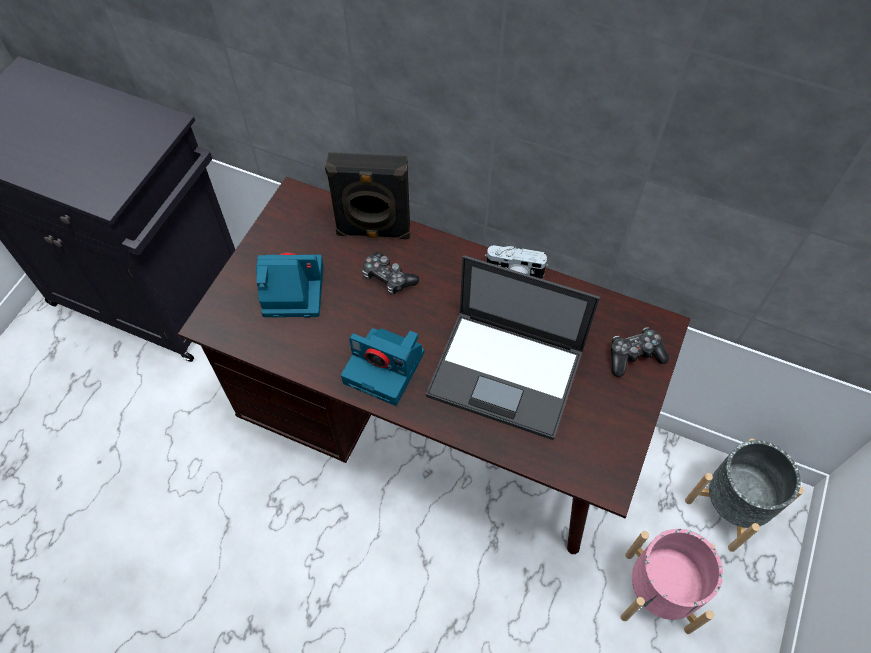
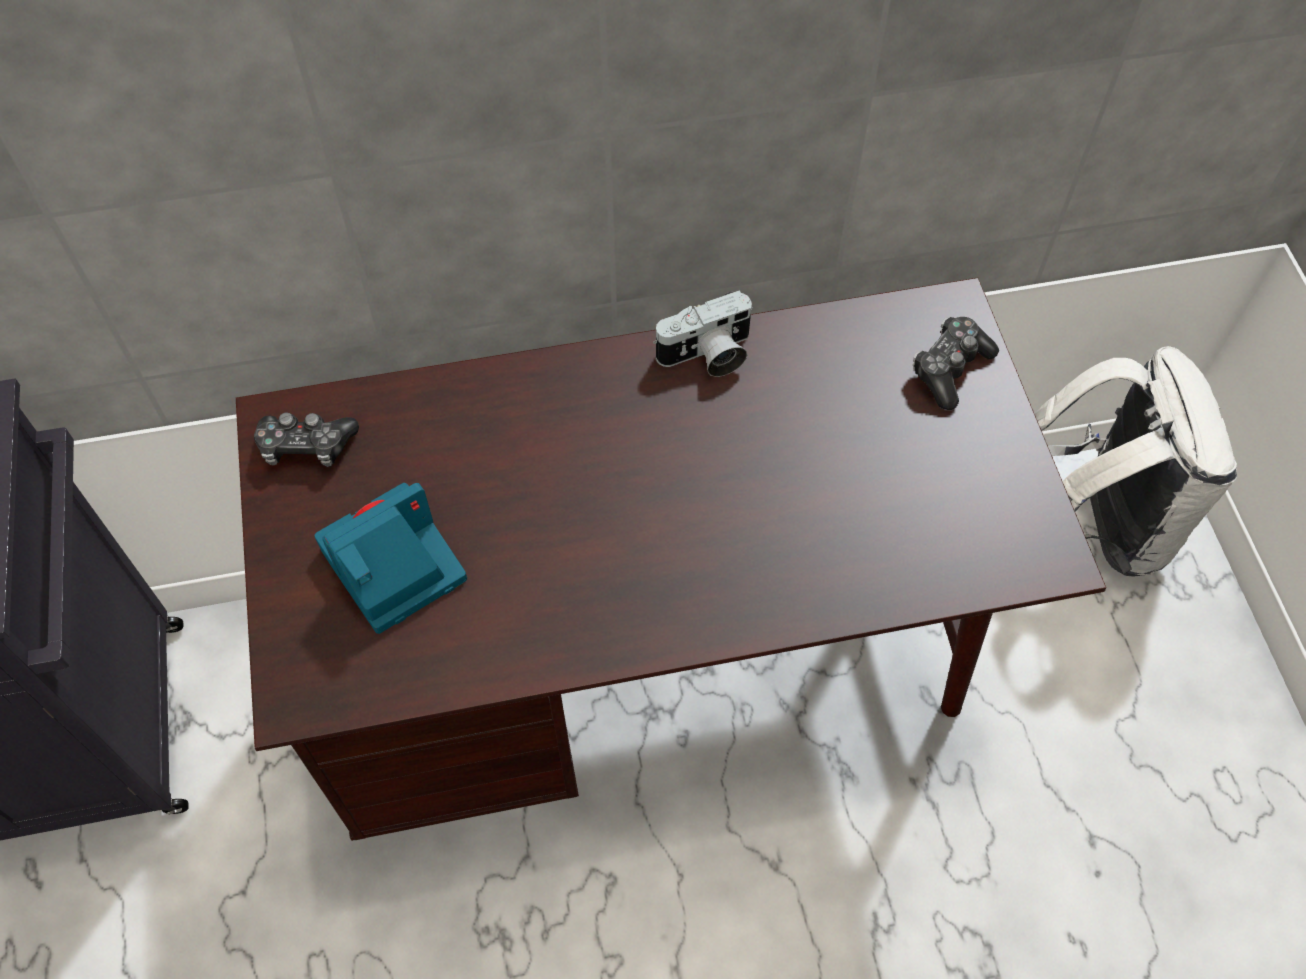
camera: 35 degrees left, 0 degrees up
black speaker [325,152,410,239] -> none
camera [341,328,424,406] -> none
game controller [362,252,419,295] -> game controller moved to [254,412,359,467]
laptop [426,255,600,440] -> none
pink planter [621,529,723,634] -> none
grey planter [685,439,804,552] -> white backpack [1035,346,1237,577]

